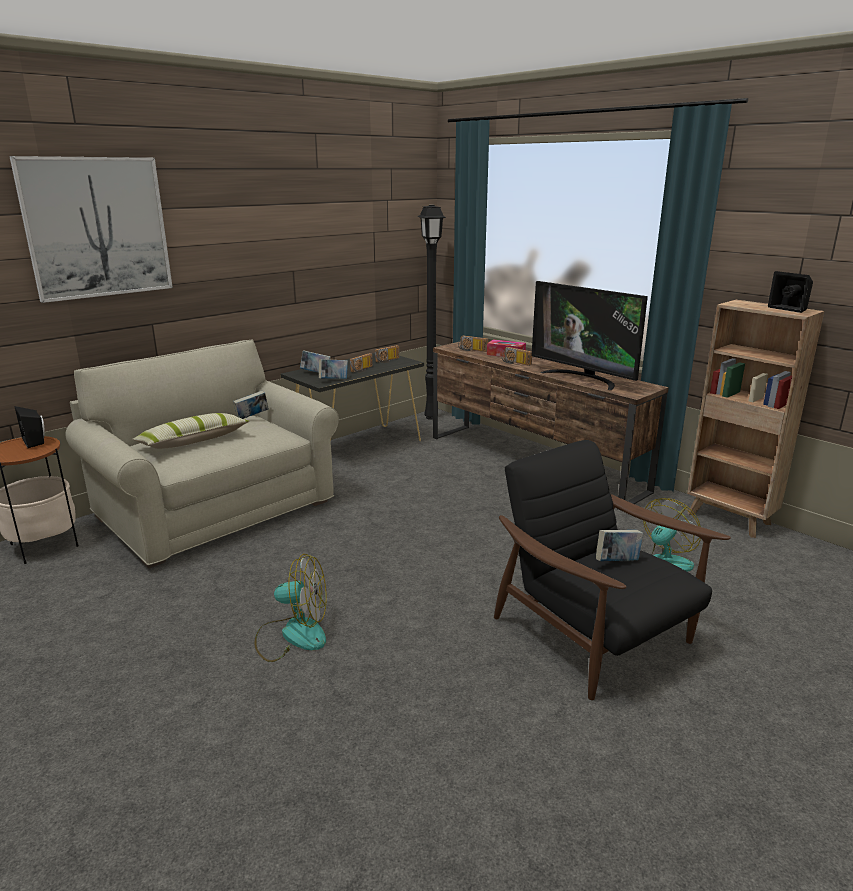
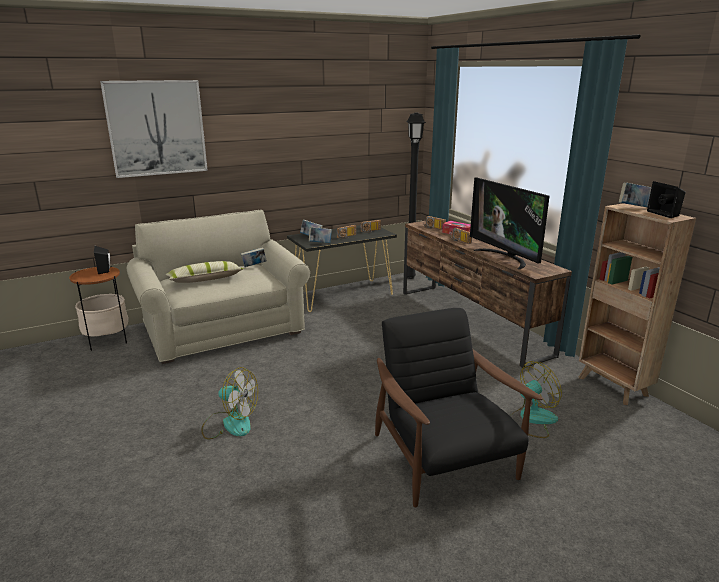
camera: 15 degrees right, 0 degrees up
book [596,530,643,561] -> book moved to [619,182,652,207]

